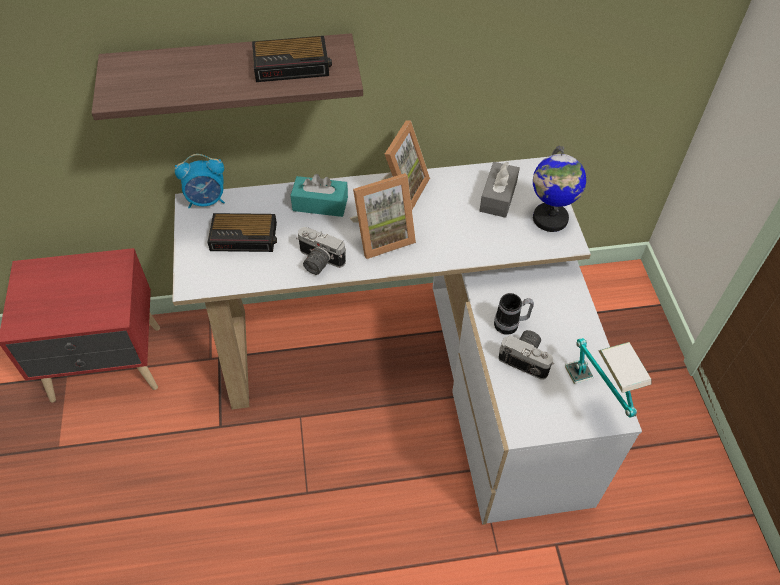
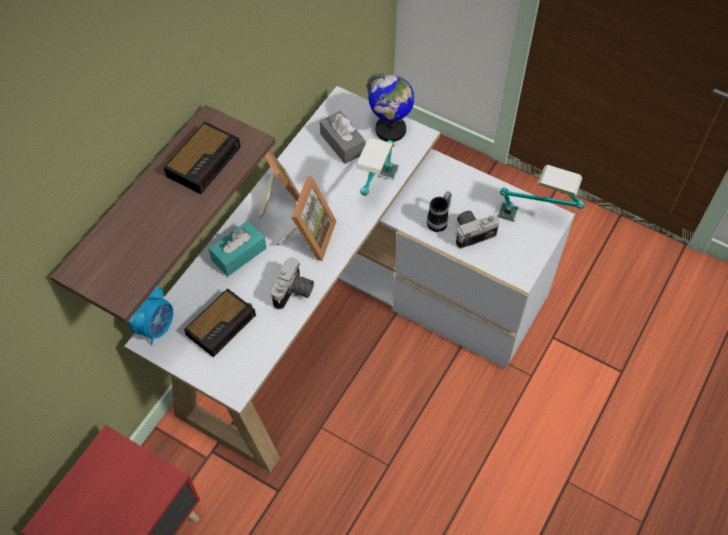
camera: 50 degrees left, 5 degrees up
camera [296,227,346,275] -> camera turned 45 degrees counterclockwise [271,257,314,310]
none -> table lamp [356,137,399,196]

